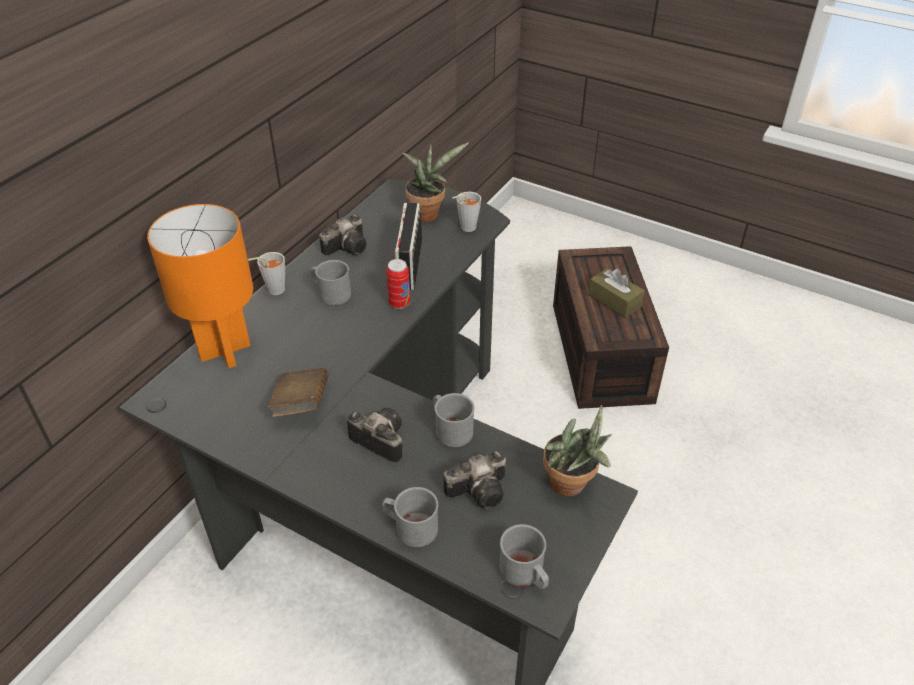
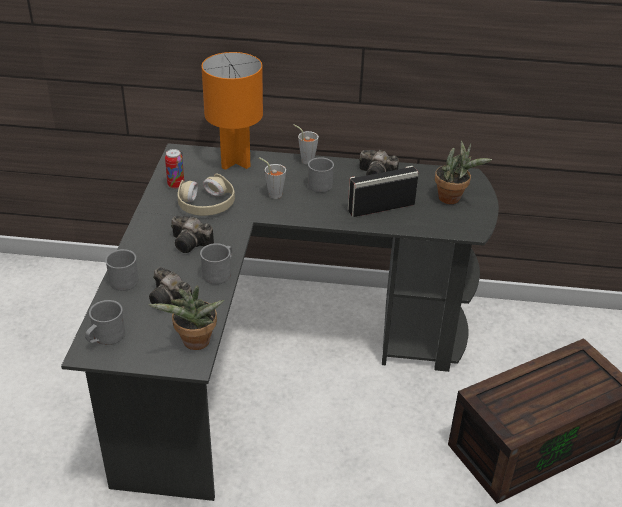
camera: 65 degrees right, 5 degrees down
brown book [268,368,329,417] -> beige headphones [177,173,235,216]
camera [347,408,403,463] -> camera turned 105 degrees clockwise [171,216,214,253]
can [386,259,410,309] -> can moved to [165,149,184,189]
grey cup [452,192,481,232] -> grey cup moved to [259,157,286,199]
brown tissue box [588,268,645,318] -> none

